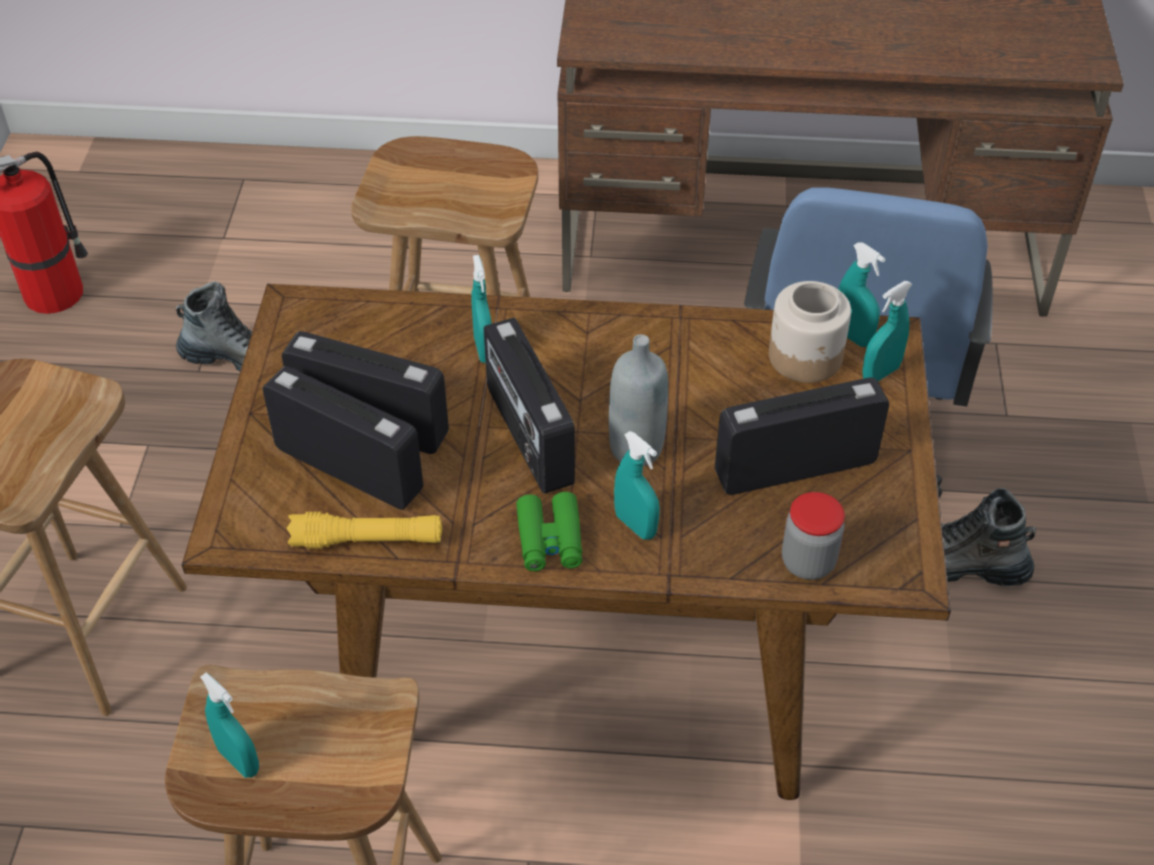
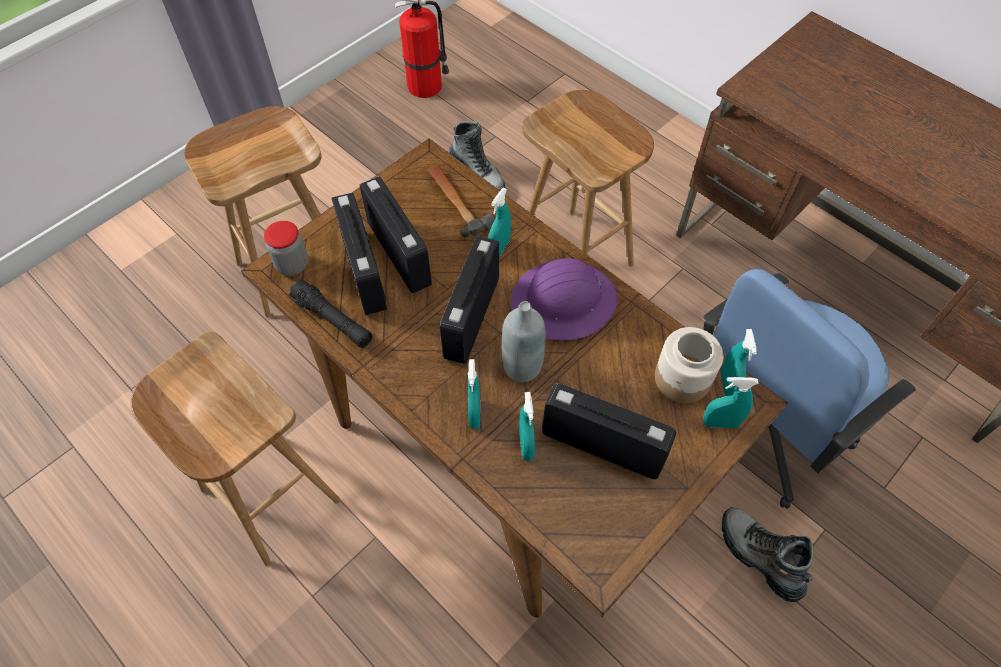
camera: 40 degrees right, 10 degrees up
turquoise spray bottle [200,672,259,778] -> turquoise spray bottle moved to [519,392,535,461]
yellow flashlight [287,512,442,549] -> black flashlight [289,279,373,348]
green binoculars [516,492,582,571] -> none
jar [782,492,845,580] -> jar moved to [264,221,308,276]
none -> hammer [428,166,496,238]
none -> purple hard hat [511,258,618,341]

